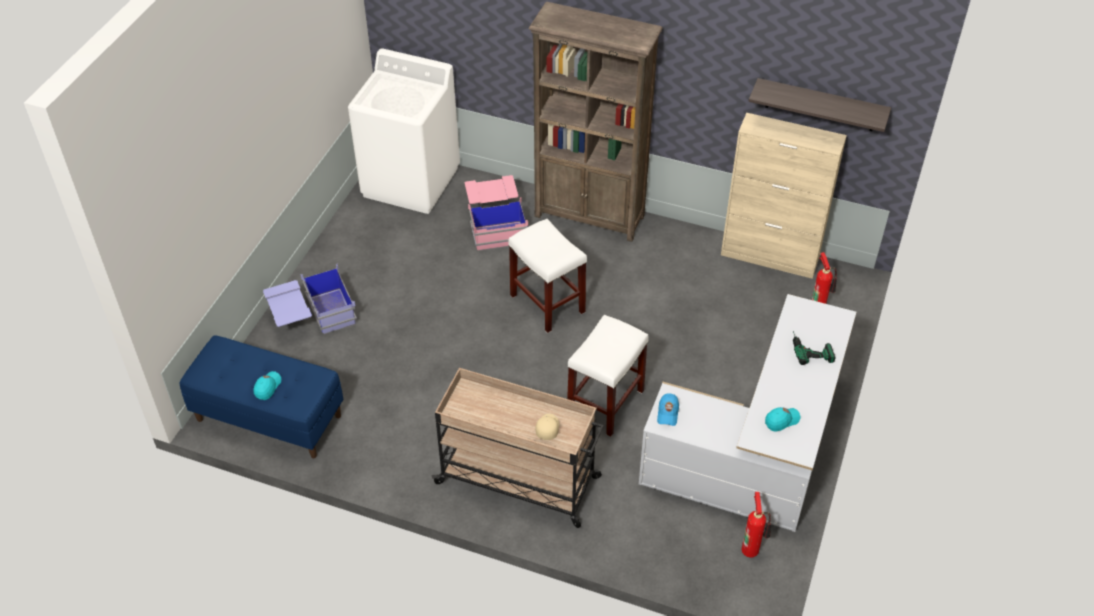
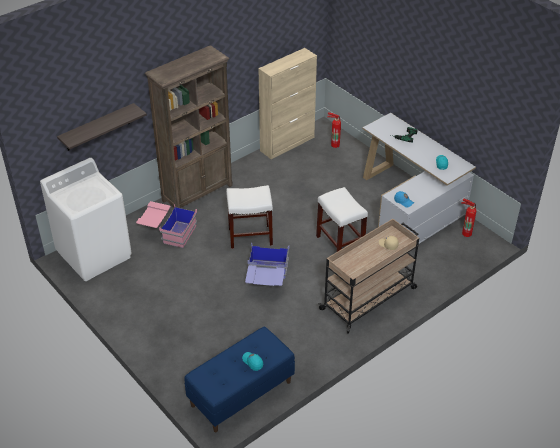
camera: 60 degrees left, 5 degrees down
blue storage box [263,263,357,334] -> blue storage box moved to [245,243,289,286]
shelf [749,78,891,132] -> shelf moved to [57,103,147,151]

